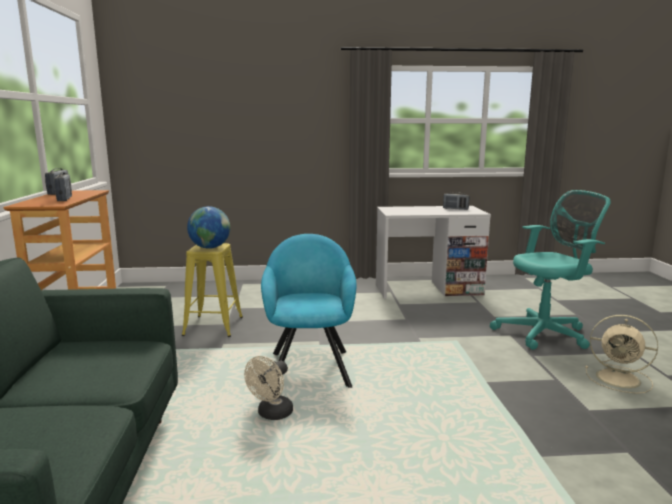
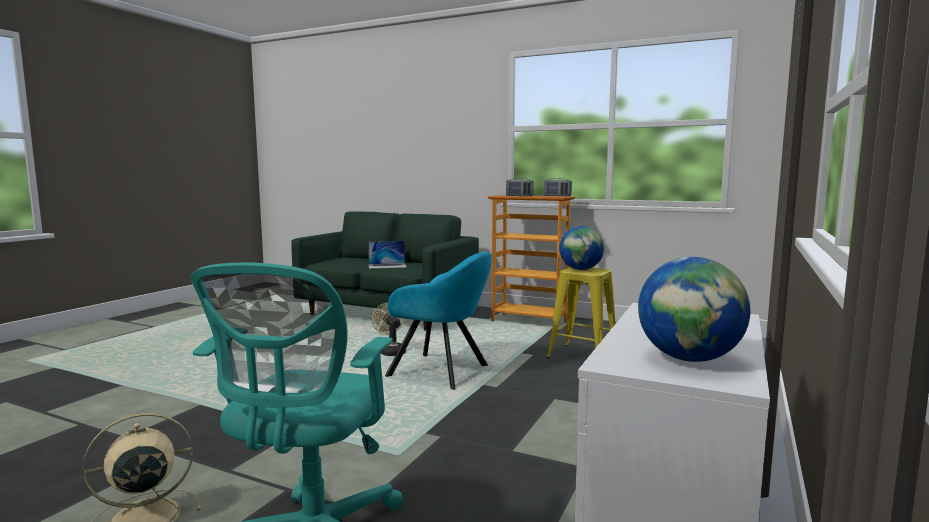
camera: 120 degrees right, 5 degrees down
radio [443,192,470,210] -> globe [638,257,750,362]
none -> laptop [368,241,407,269]

